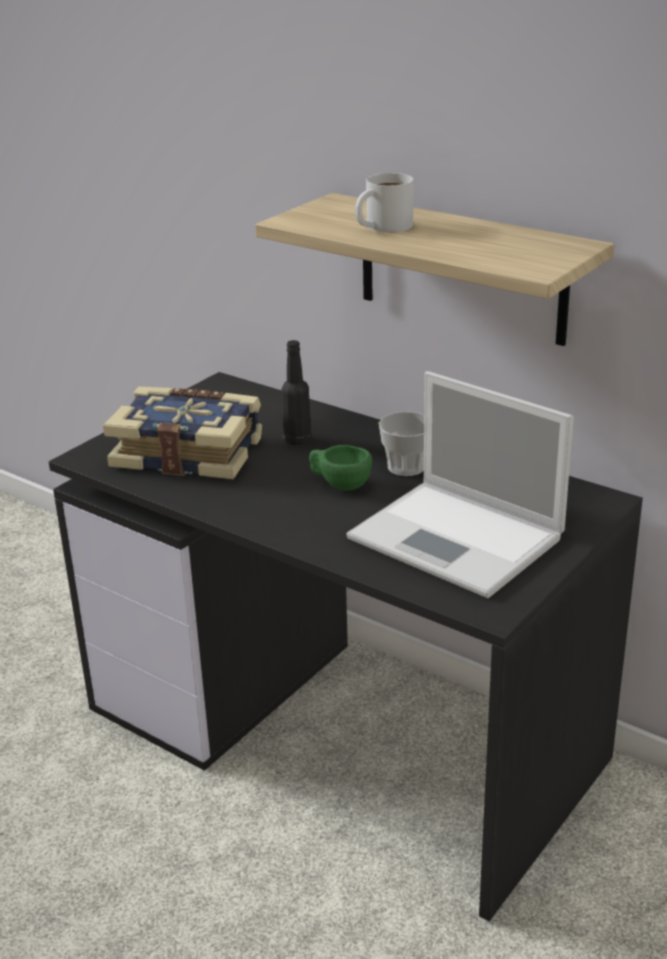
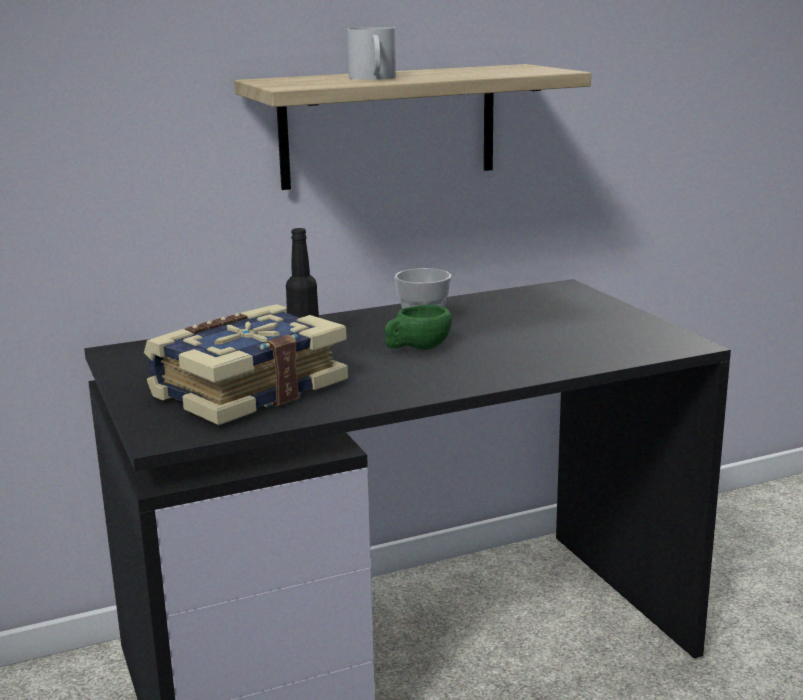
camera: 60 degrees left, 10 degrees down
laptop [346,371,574,598] -> none

